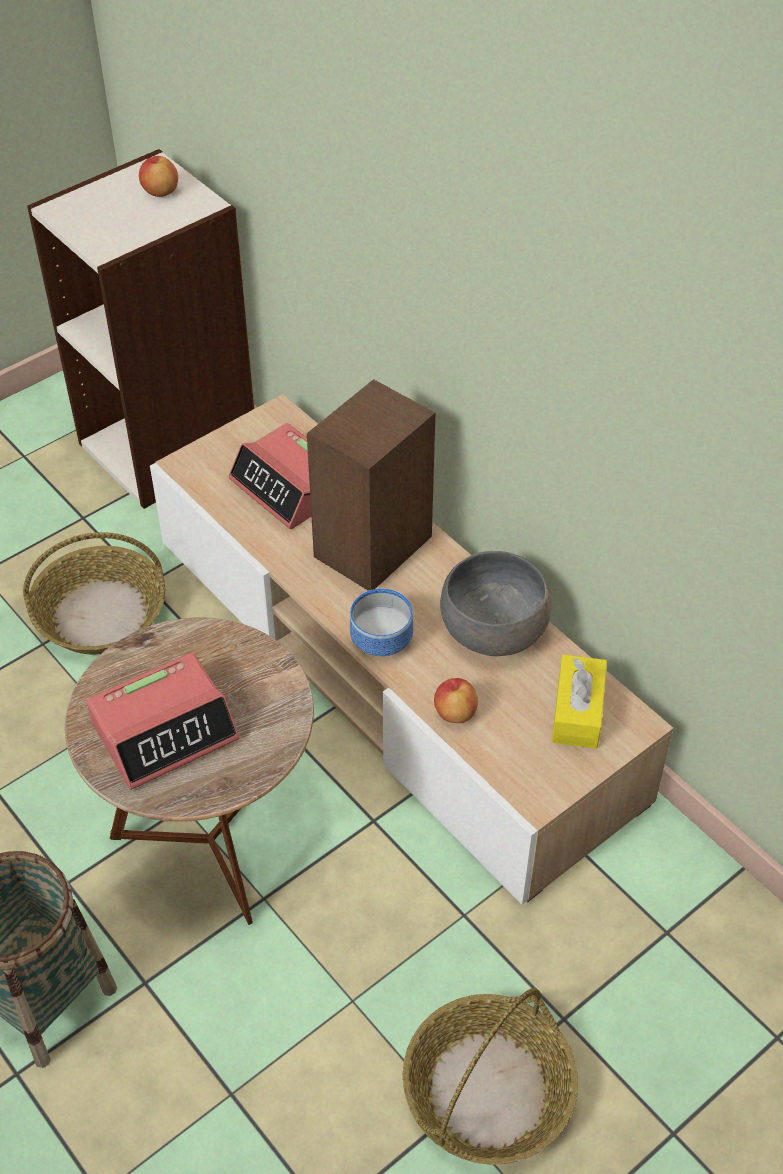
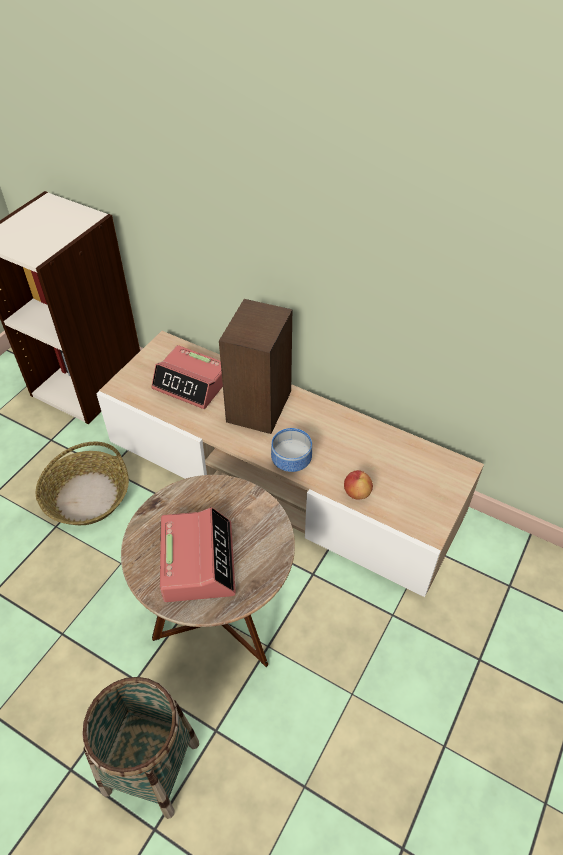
camera: 20 degrees left, 0 degrees up
alarm clock [86,653,240,790] -> alarm clock turned 45 degrees counterclockwise [160,507,236,602]
apple [139,156,178,197] -> none
basket [403,988,578,1165] -> none
grey bowl [440,551,552,656] -> none
yellow tissue box [552,654,607,749] -> none

